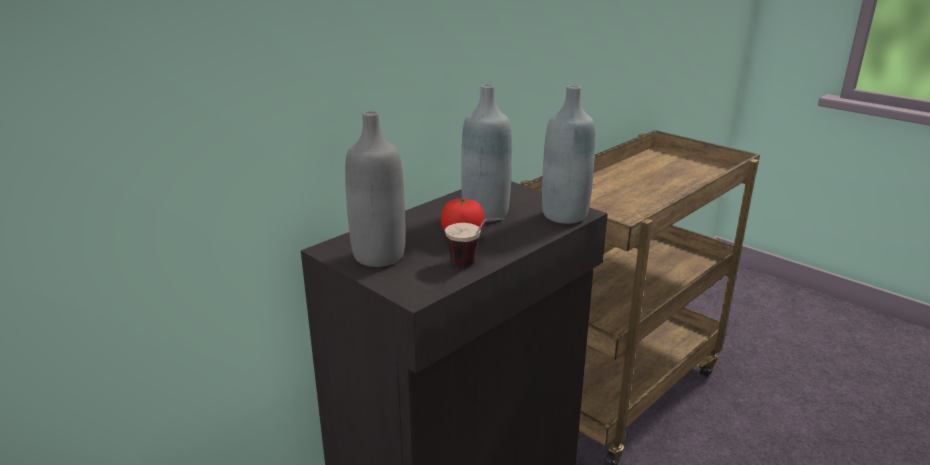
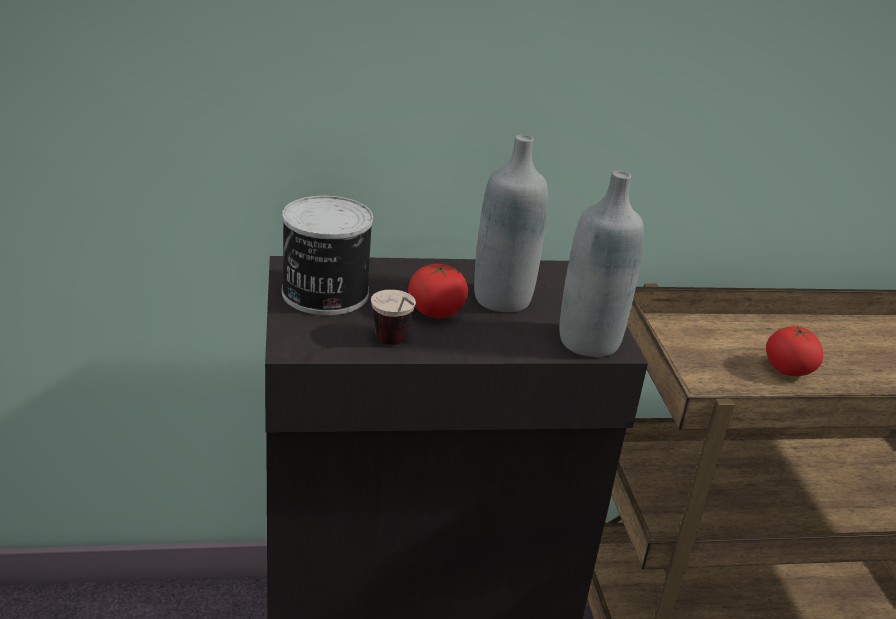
camera: 35 degrees right, 5 degrees up
grey bottle [345,111,405,267] -> can [282,196,373,315]
none -> tomato [766,325,823,376]

